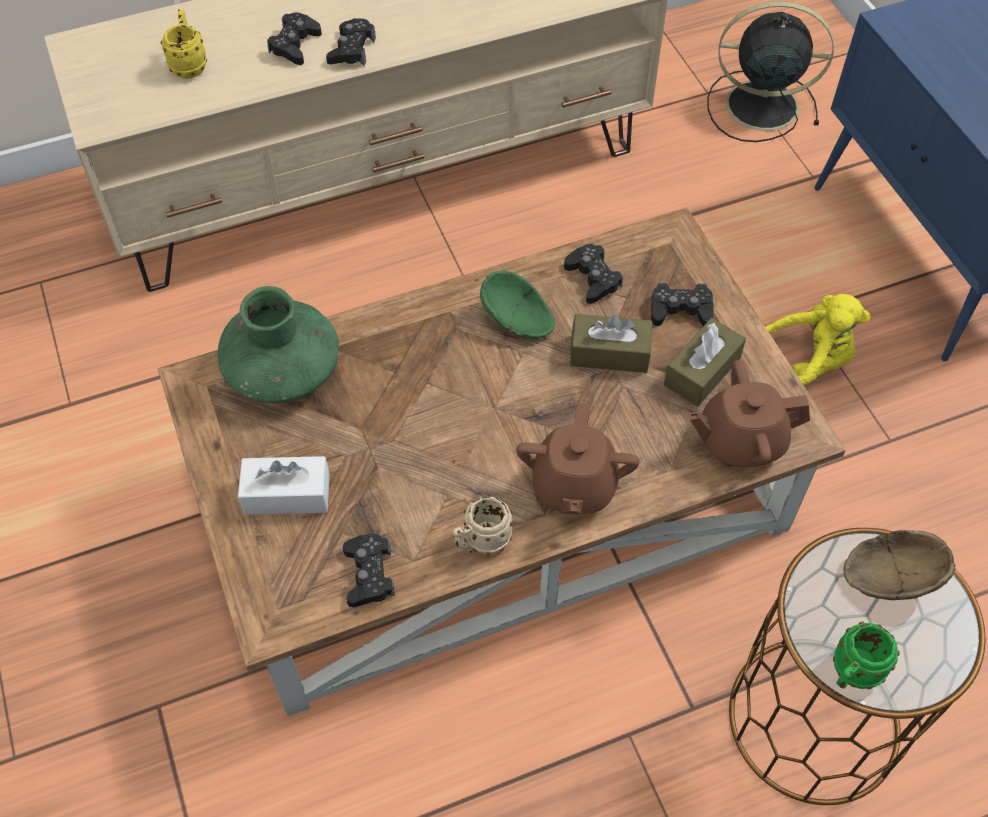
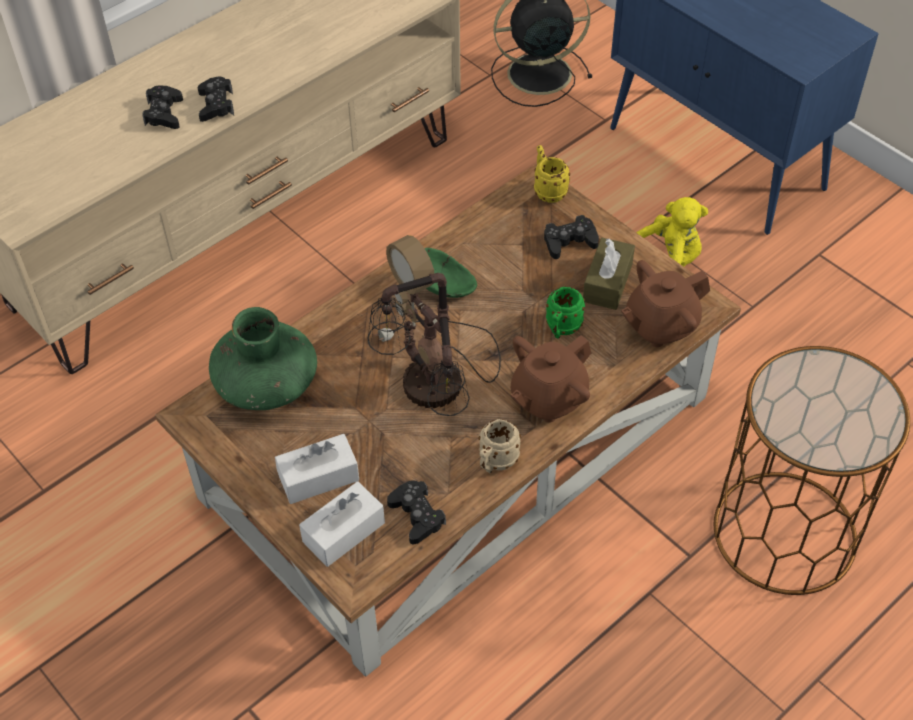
camera: 20 degrees left, 5 degrees down
yellow mug [161,9,207,79] -> yellow mug moved to [534,145,570,203]
brown teapot [516,403,640,514] -> brown teapot turned 60 degrees clockwise [511,335,591,422]
black game controller [564,244,623,304] -> none
brown tissue box [570,314,652,373] -> none
green mug [833,622,900,689] -> green mug moved to [546,287,585,339]
brown bowl [843,530,956,600] -> none
none -> white tissue box [299,481,385,567]
none -> table lamp [368,235,501,416]

